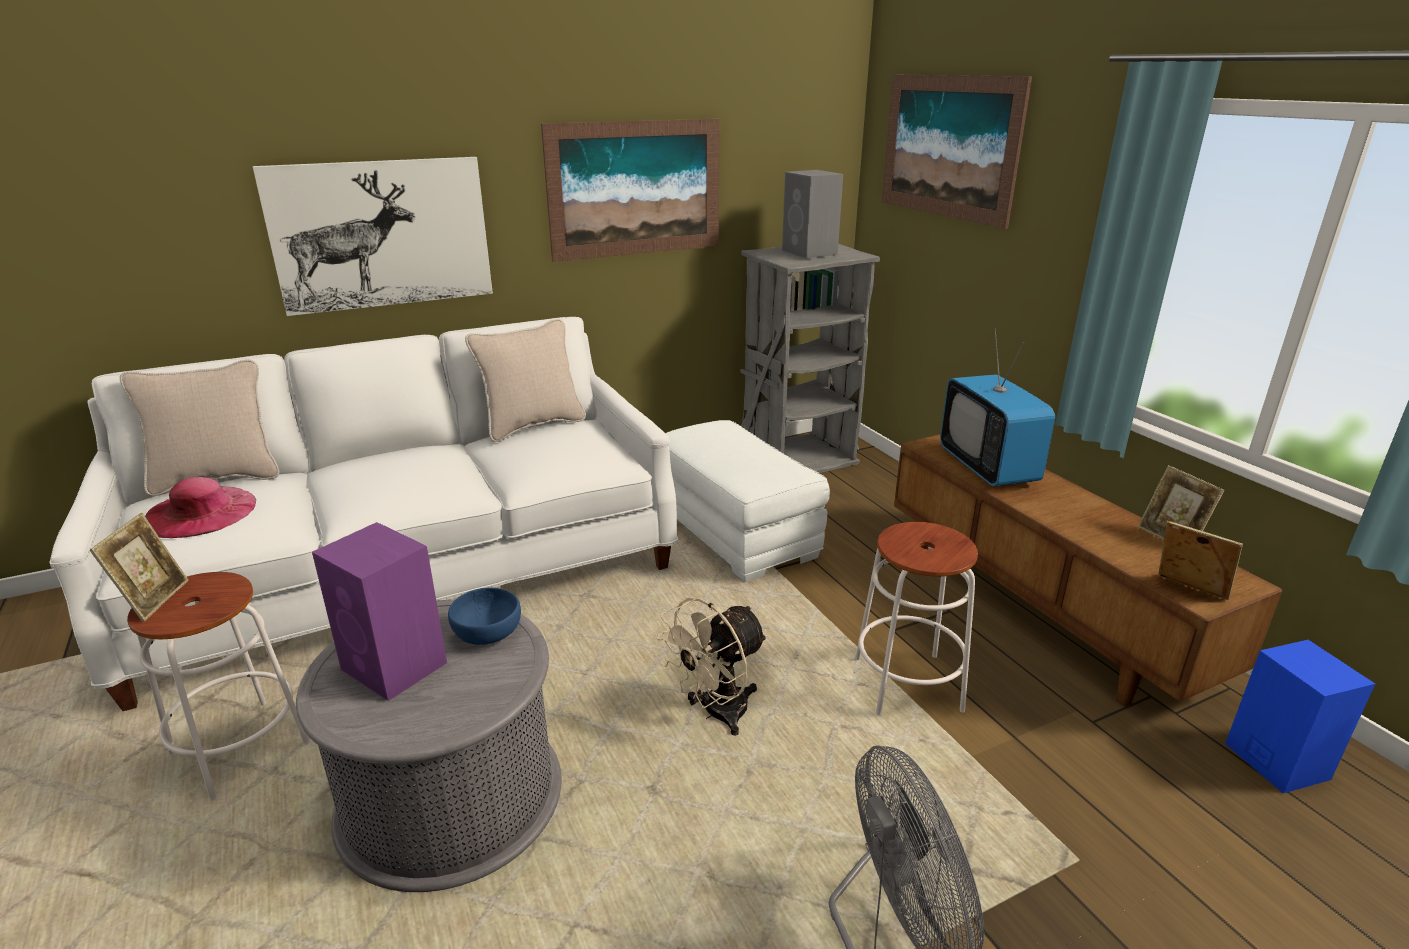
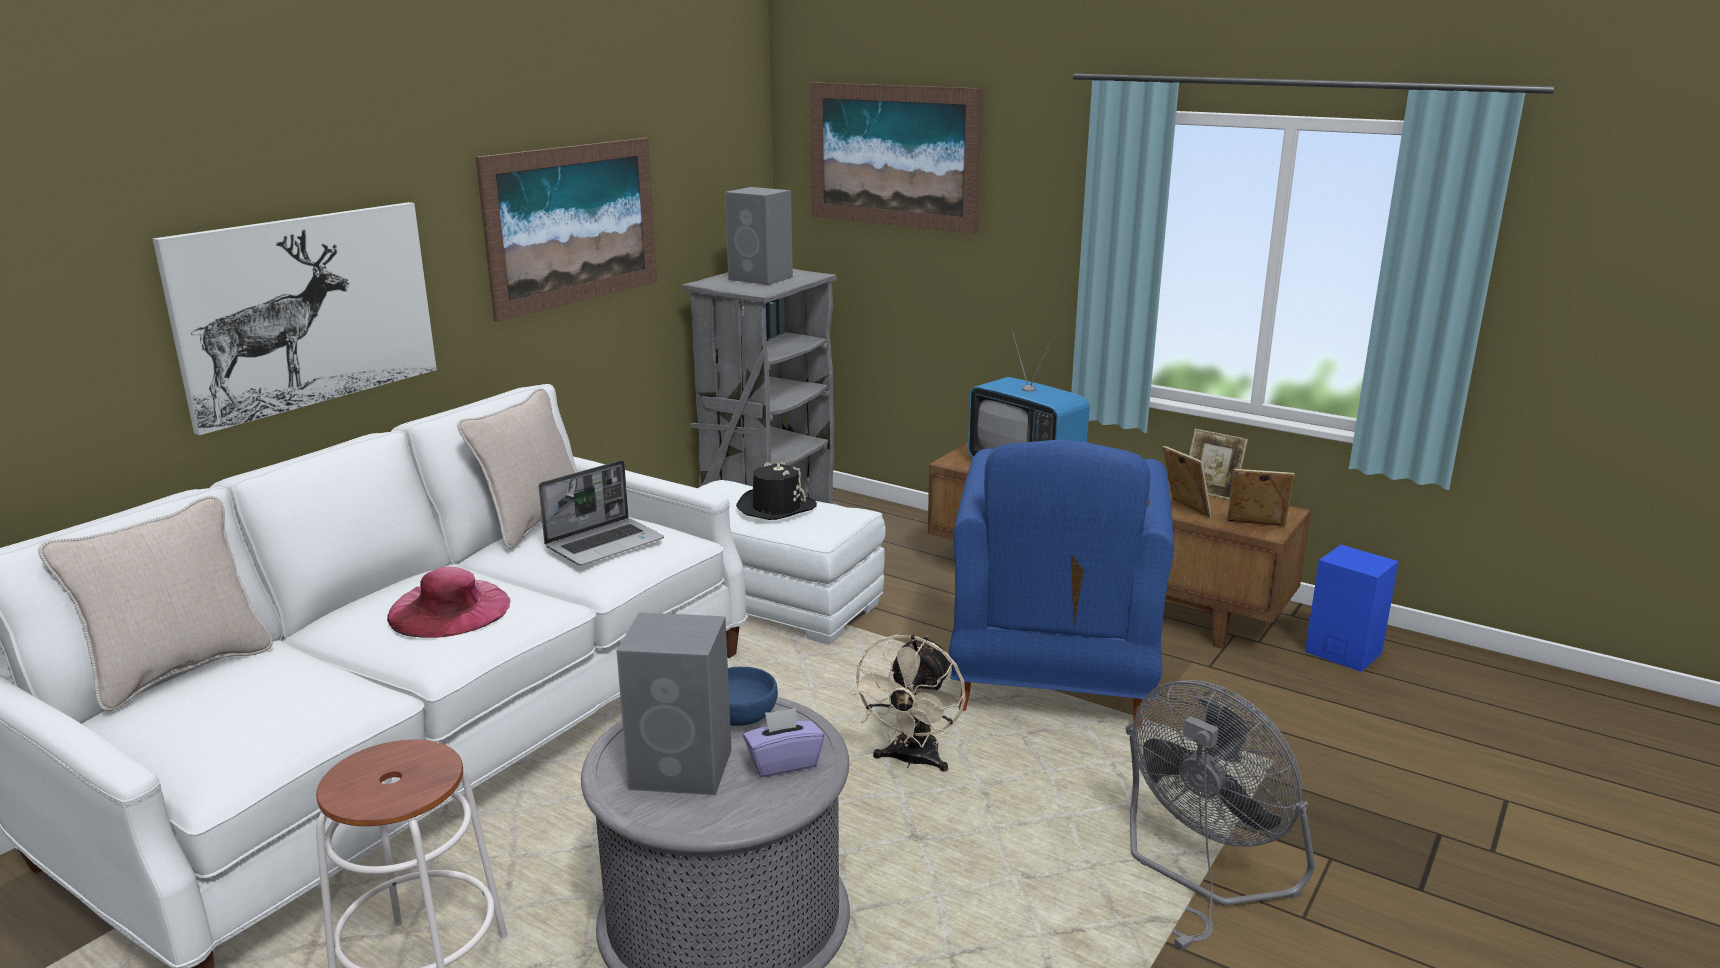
camera: 30 degrees left, 5 degrees down
picture frame [90,513,189,622] -> picture frame moved to [1162,445,1212,518]
pink hat [145,477,256,538] -> pink hat moved to [387,567,510,638]
purple speaker [312,522,447,701] -> grey speaker [617,612,732,795]
white stool [855,522,978,716] -> blue armchair [949,439,1174,729]
none -> laptop [539,460,664,565]
none -> black hat [736,462,817,520]
none -> purple tissue box [743,708,824,777]

